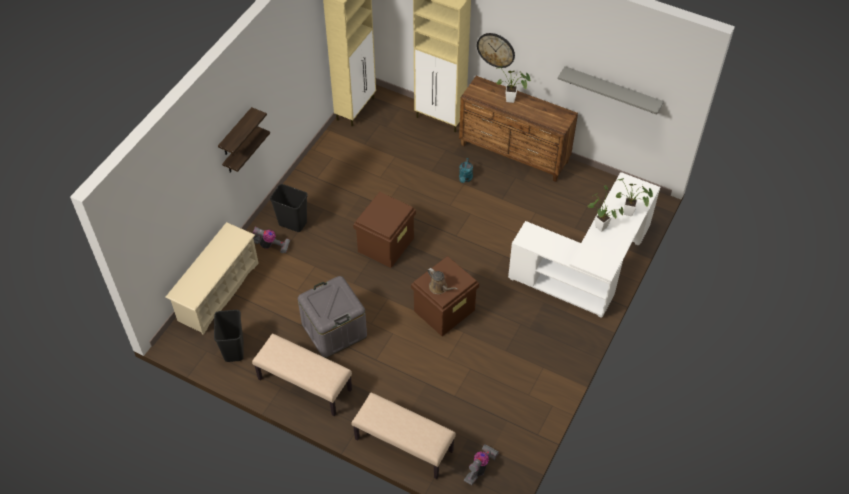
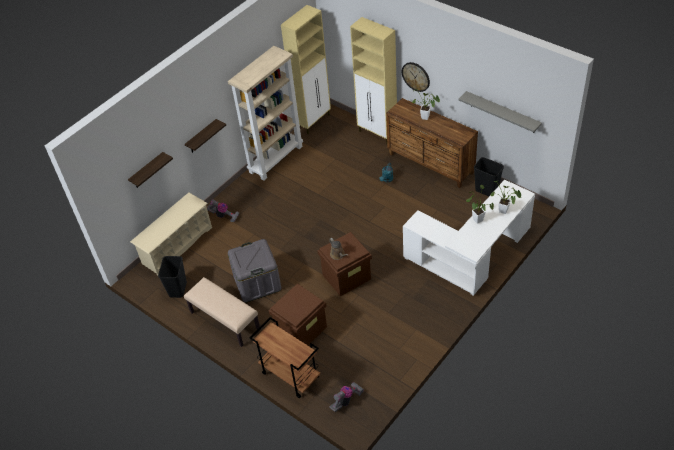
camera: 15 degrees right, 5 degrees down
shelf [218,107,267,155] -> shelf moved to [128,152,173,188]
black trash can [270,184,308,232] -> black trash can moved to [474,157,504,196]
beige bench [352,392,456,479] -> brown cart [250,317,320,398]
brown storage box [353,192,416,268] -> brown storage box moved to [269,283,327,345]
none -> beige bookcase [228,46,303,181]

